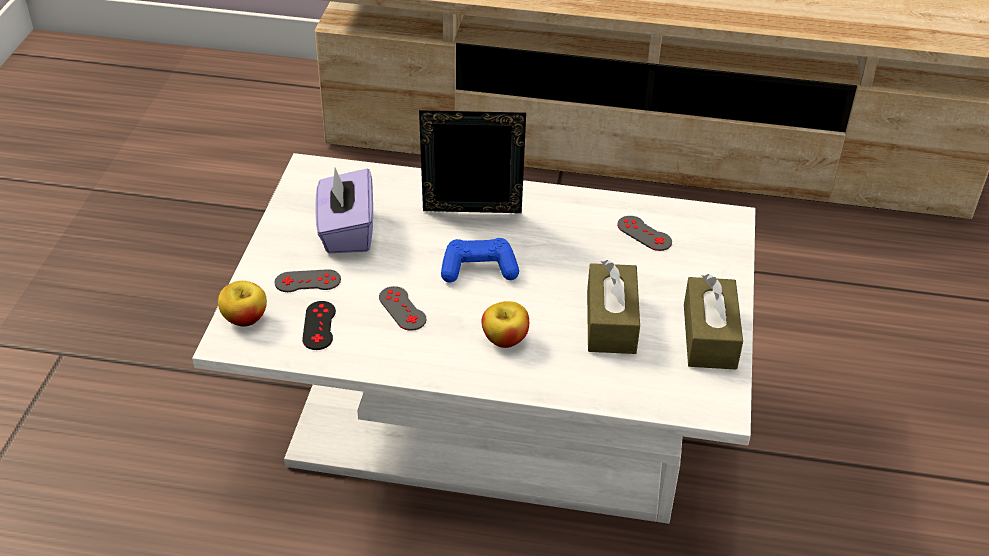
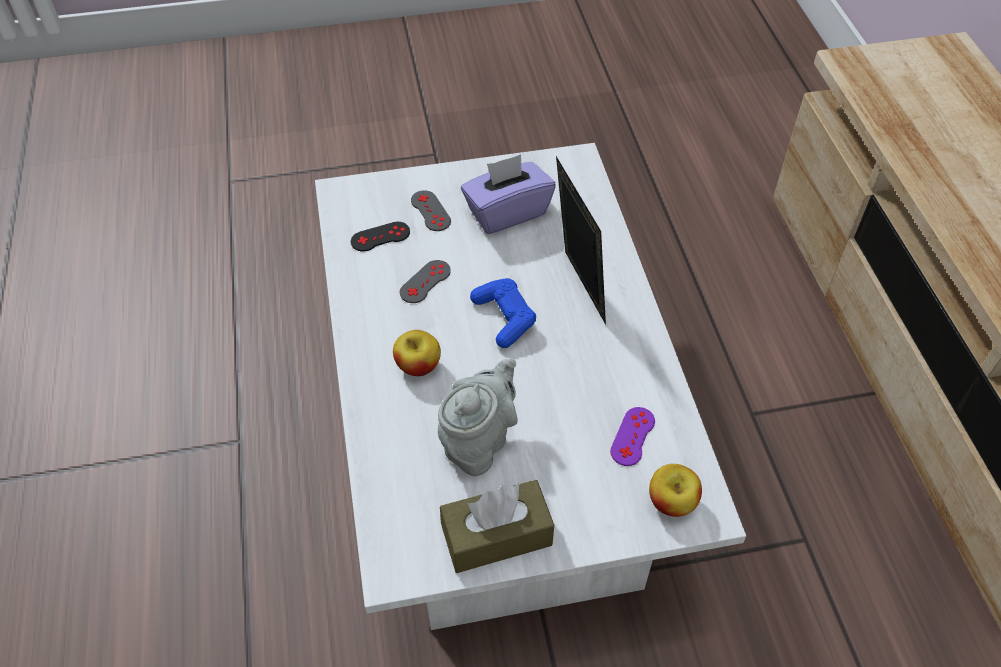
camera: 70 degrees right, 10 degrees up
apple [218,281,267,327] -> apple moved to [649,464,702,517]
brown tissue box [587,260,640,354] -> grey teapot [438,358,518,476]
grey game controller [617,216,672,251] -> purple game controller [610,407,655,466]

